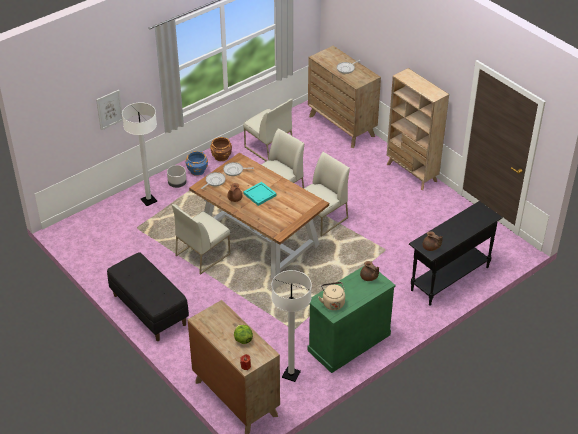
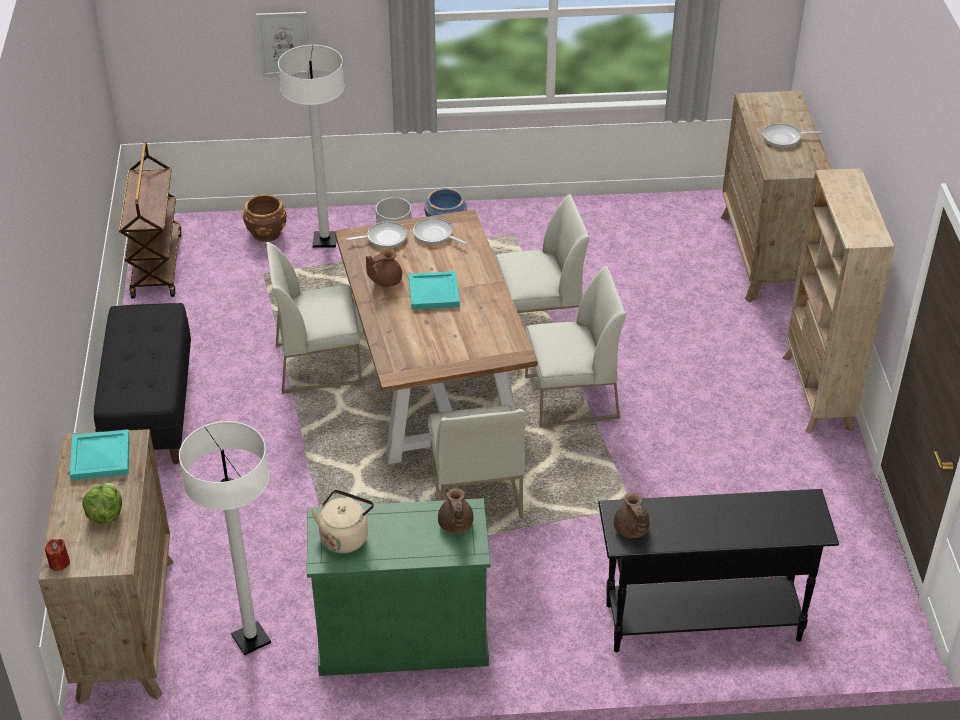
camera: 35 degrees right, 0 degrees up
brown planter [210,137,232,161] -> brown planter moved to [243,194,287,242]
white chair [243,99,293,161] -> white chair moved to [428,405,525,518]
none -> turquoise tray [70,429,130,480]
none -> brown cart [119,142,182,299]

